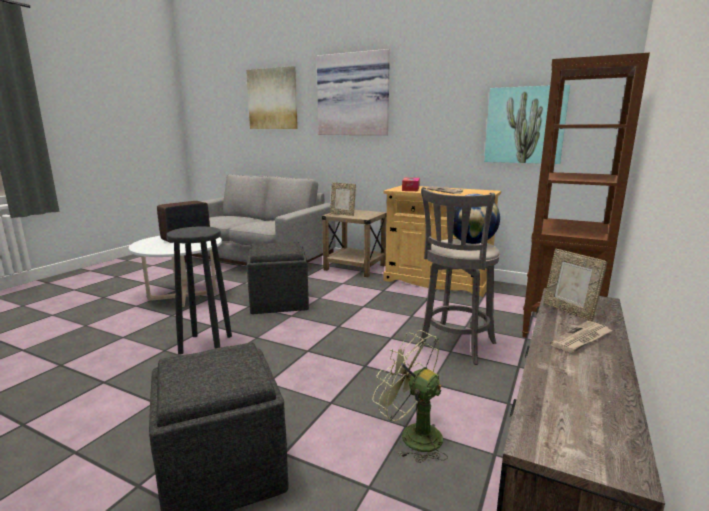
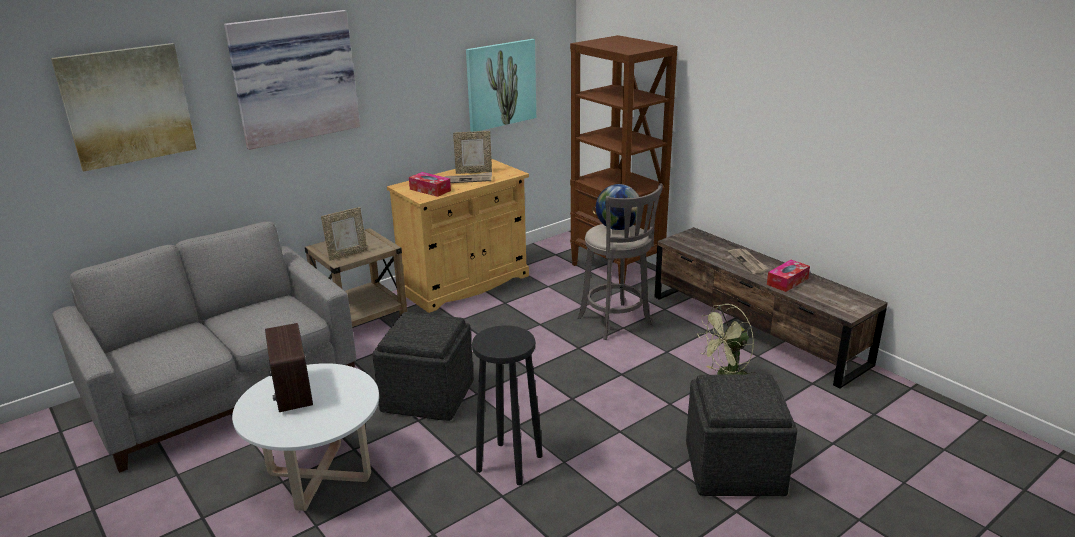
camera: 65 degrees left, 10 degrees up
picture frame [543,249,607,321] -> picture frame moved to [453,131,492,174]
none -> tissue box [767,260,810,292]

